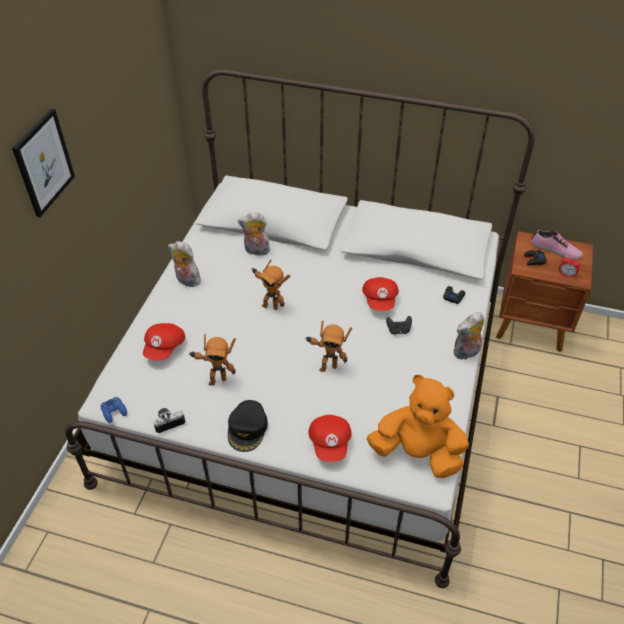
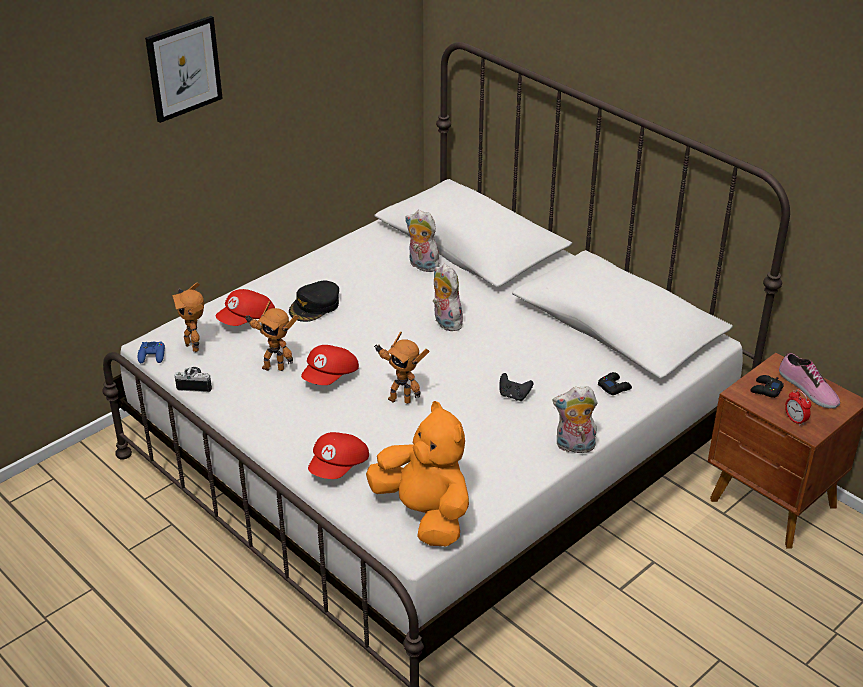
camera: 30 degrees right, 10 degrees down
plush toy [168,241,201,287] -> plush toy moved to [433,264,463,331]
black cap [228,400,268,452] -> black cap moved to [289,280,339,322]
toy robot [251,259,290,310] -> toy robot moved to [172,283,204,352]
red cap [362,277,399,311] -> red cap moved to [301,345,359,385]

